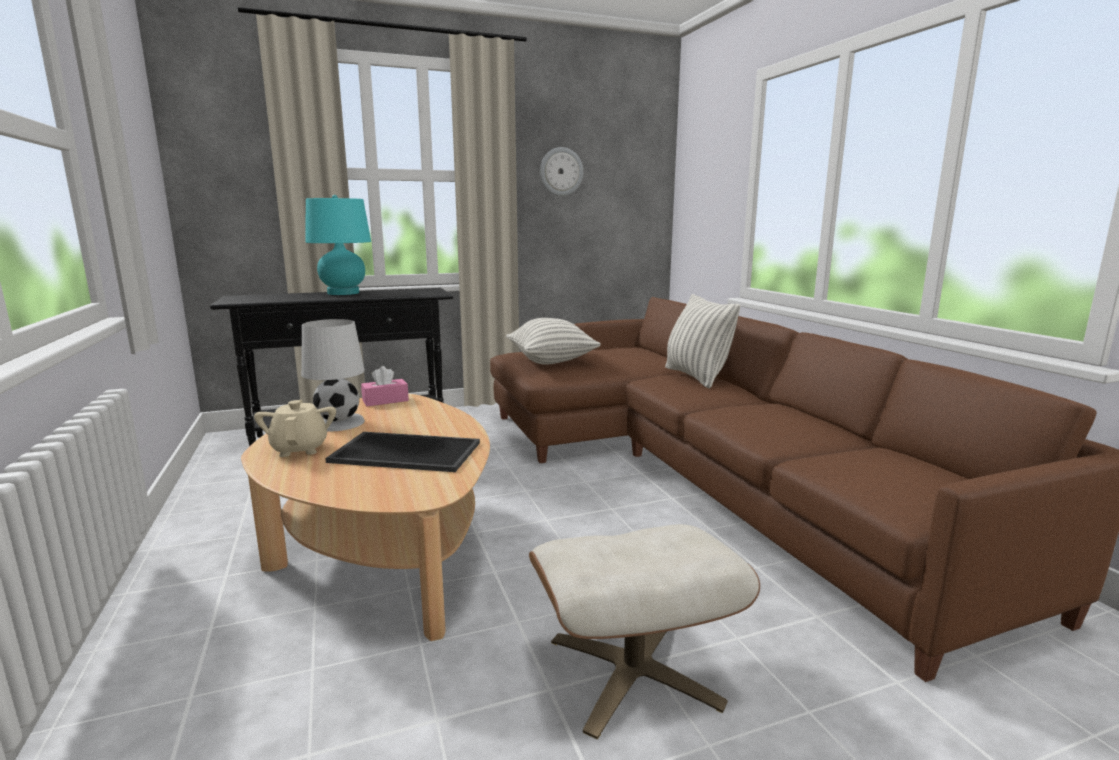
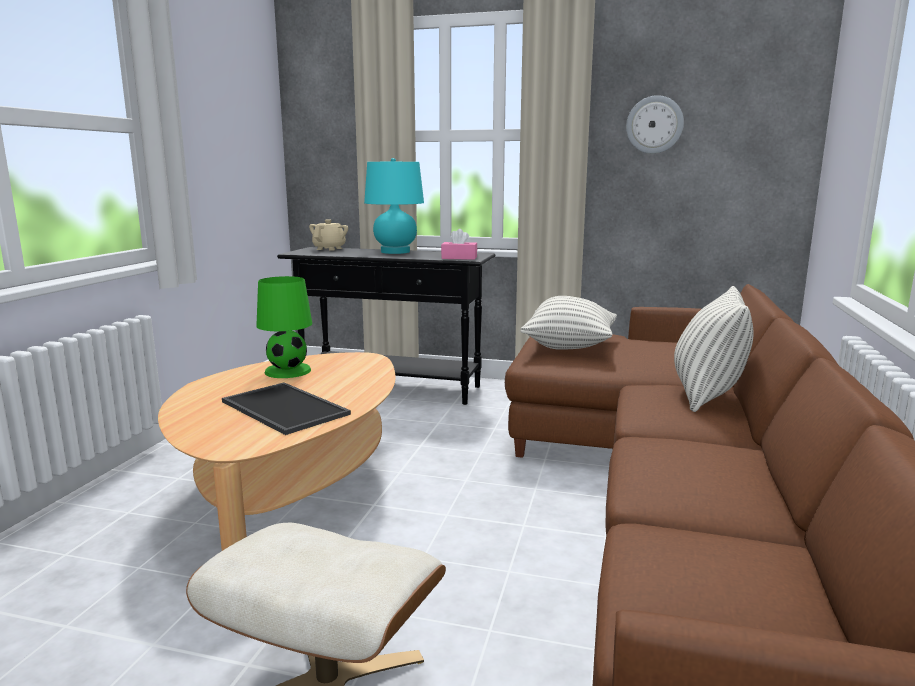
camera: 35 degrees right, 0 degrees up
beige teapot [254,400,336,457] -> beige teapot moved to [309,219,348,251]
white table lamp [301,319,365,431] -> green table lamp [256,276,312,378]
pink tissue box [361,366,409,406] -> pink tissue box moved to [441,229,477,260]

